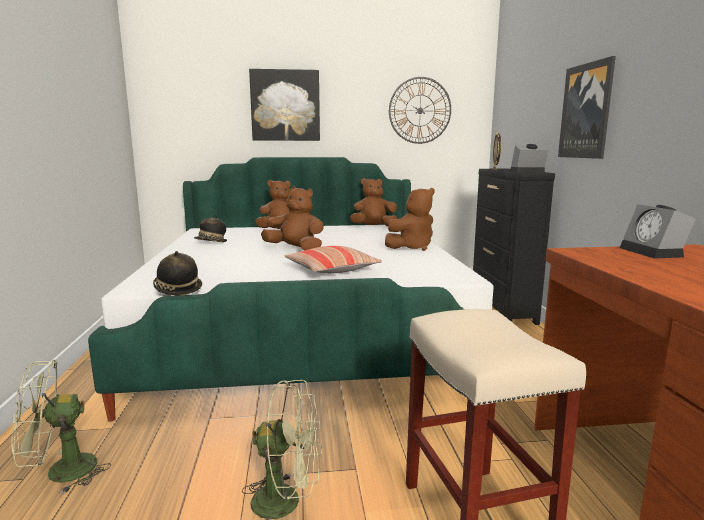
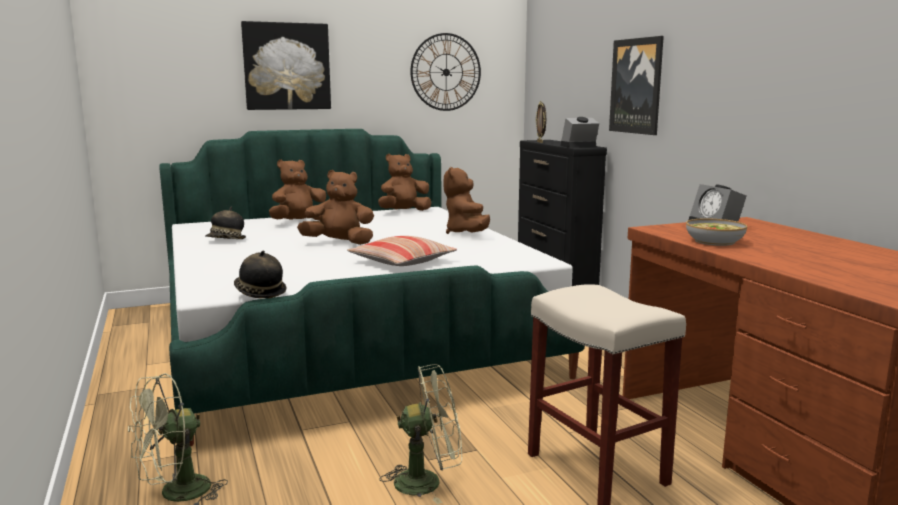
camera: 15 degrees left, 0 degrees up
brown plush toy [385,188,435,251] -> brown plush toy turned 135 degrees clockwise [443,167,490,234]
none -> bowl [686,218,747,246]

